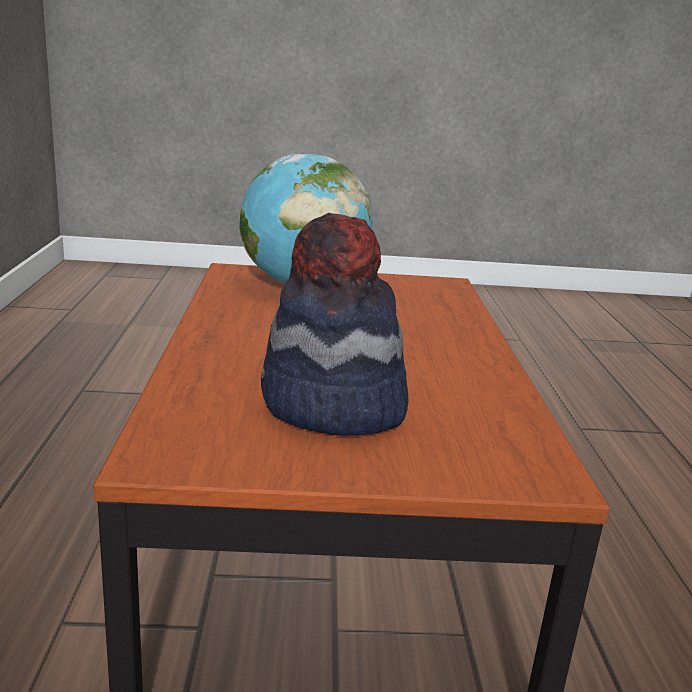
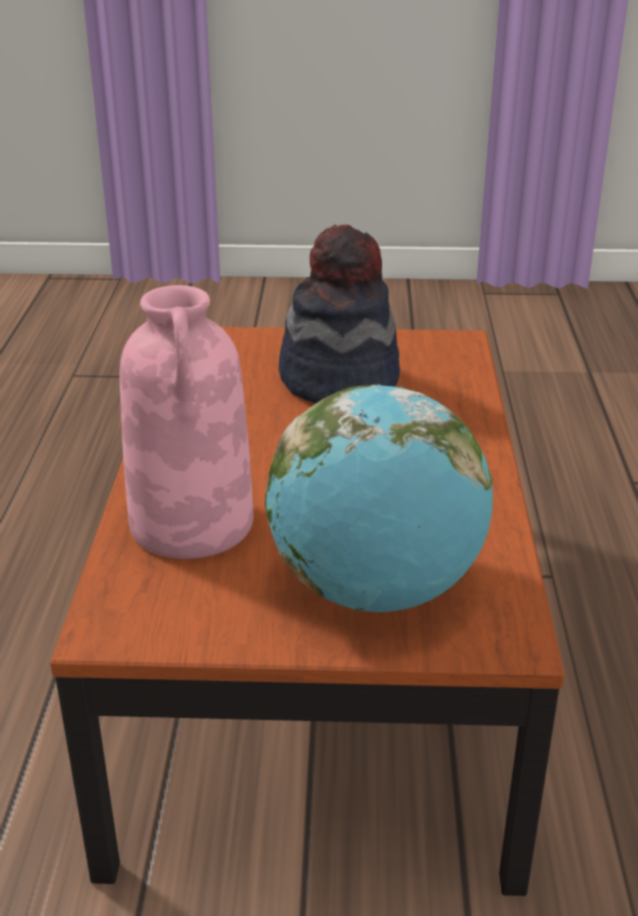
camera: 175 degrees left, 10 degrees up
none -> pink vase [120,285,253,559]

